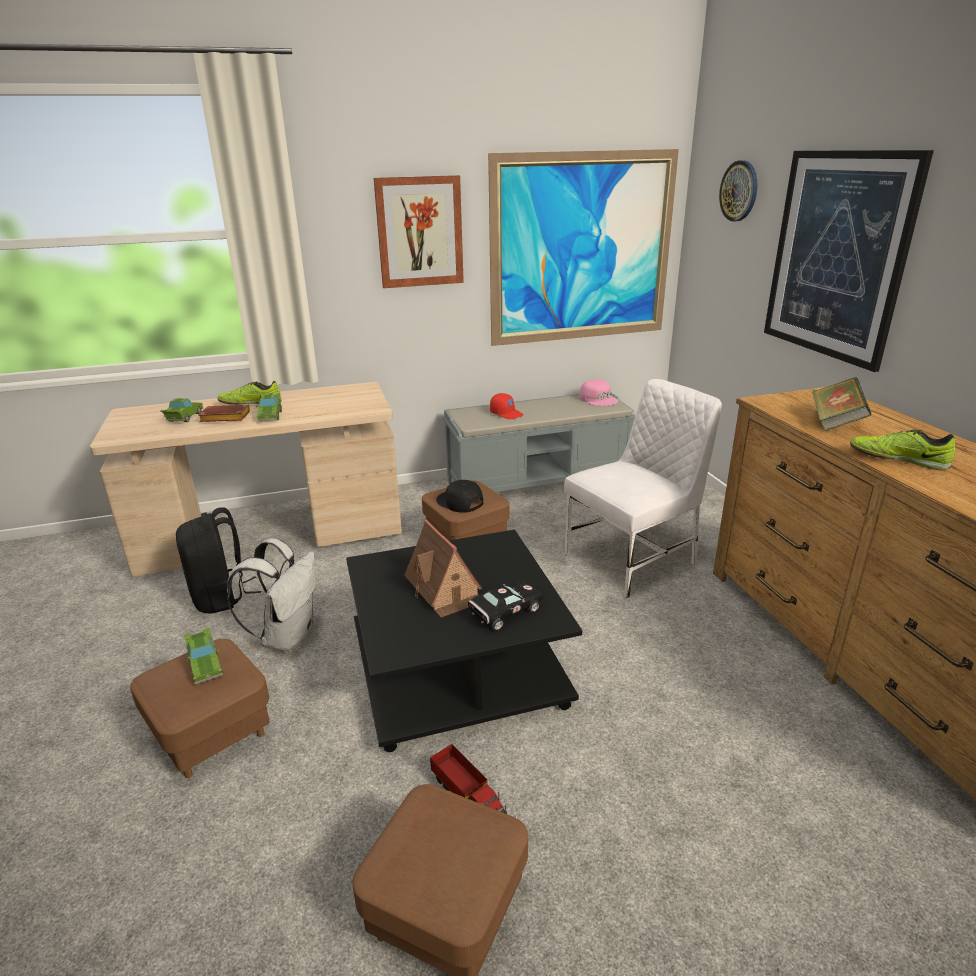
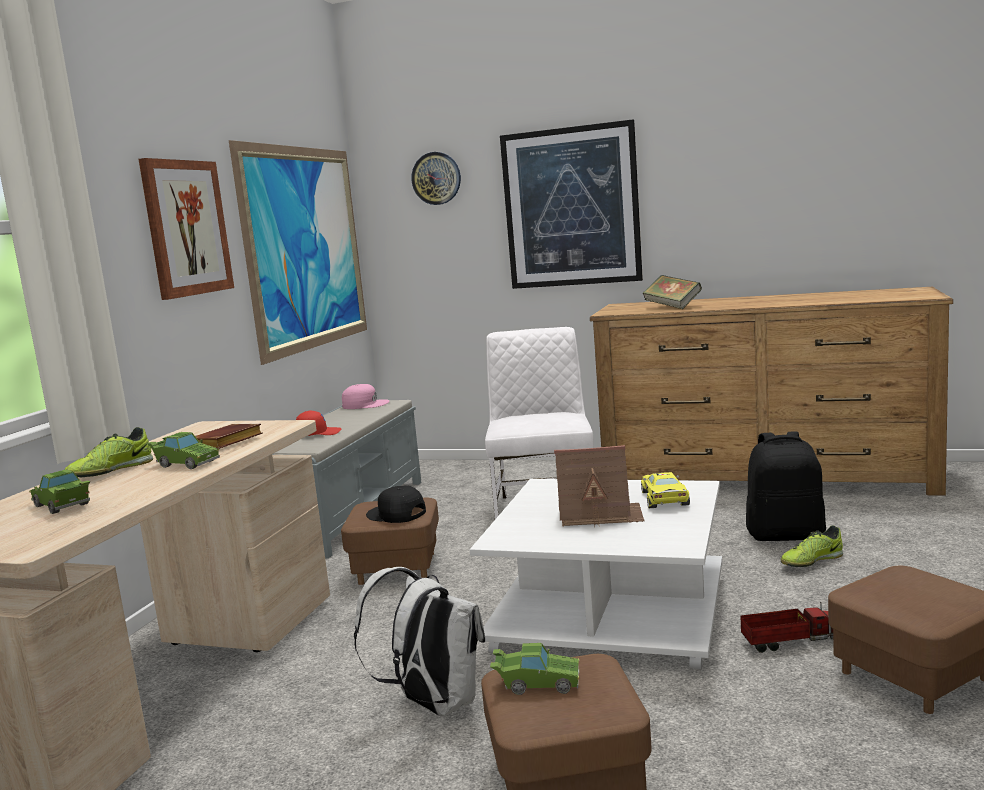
camera: 55 degrees left, 15 degrees down
black backpack [176,507,261,613] -> black backpack moved to [746,431,826,541]
brown book [198,405,250,422] -> brown book moved to [195,424,263,449]
black coffee table [346,529,582,752] -> white coffee table [470,479,722,670]
black cap [436,480,483,513] -> black cap turned 45 degrees clockwise [366,486,426,523]
black toy car [468,582,543,630] -> yellow toy car [641,472,690,508]
shoe [850,429,955,470] -> shoe moved to [781,525,843,567]

